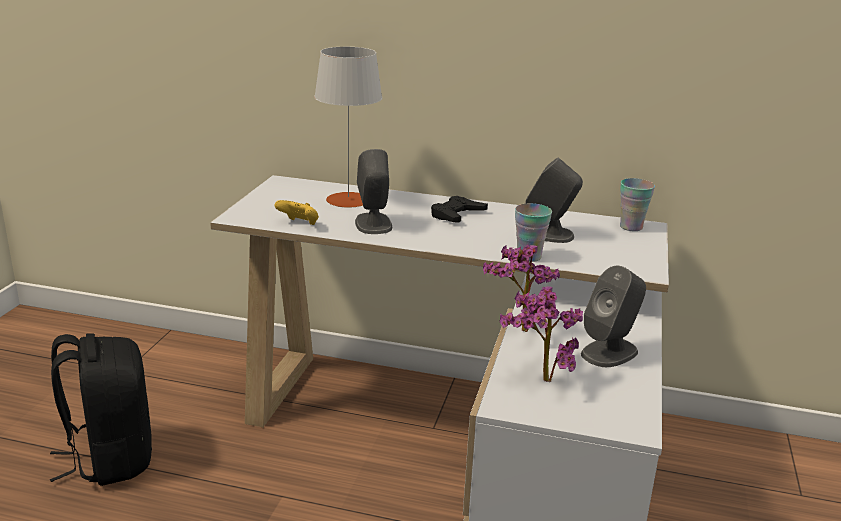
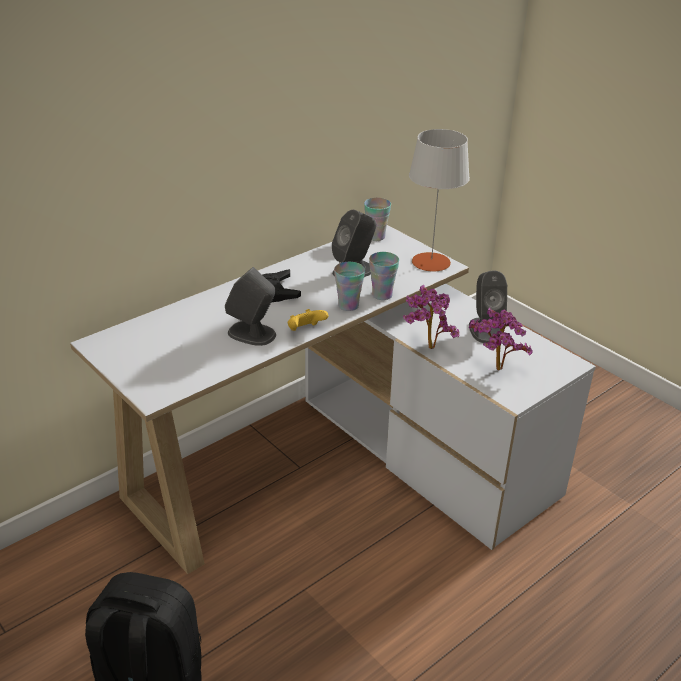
camera: 55 degrees left, 10 degrees up
yellow game controller [275,200,319,225] -> yellow game controller moved to [288,309,328,331]
grey table lamp [314,47,382,208] -> grey table lamp moved to [409,129,470,272]
none -> cup [334,262,365,311]

